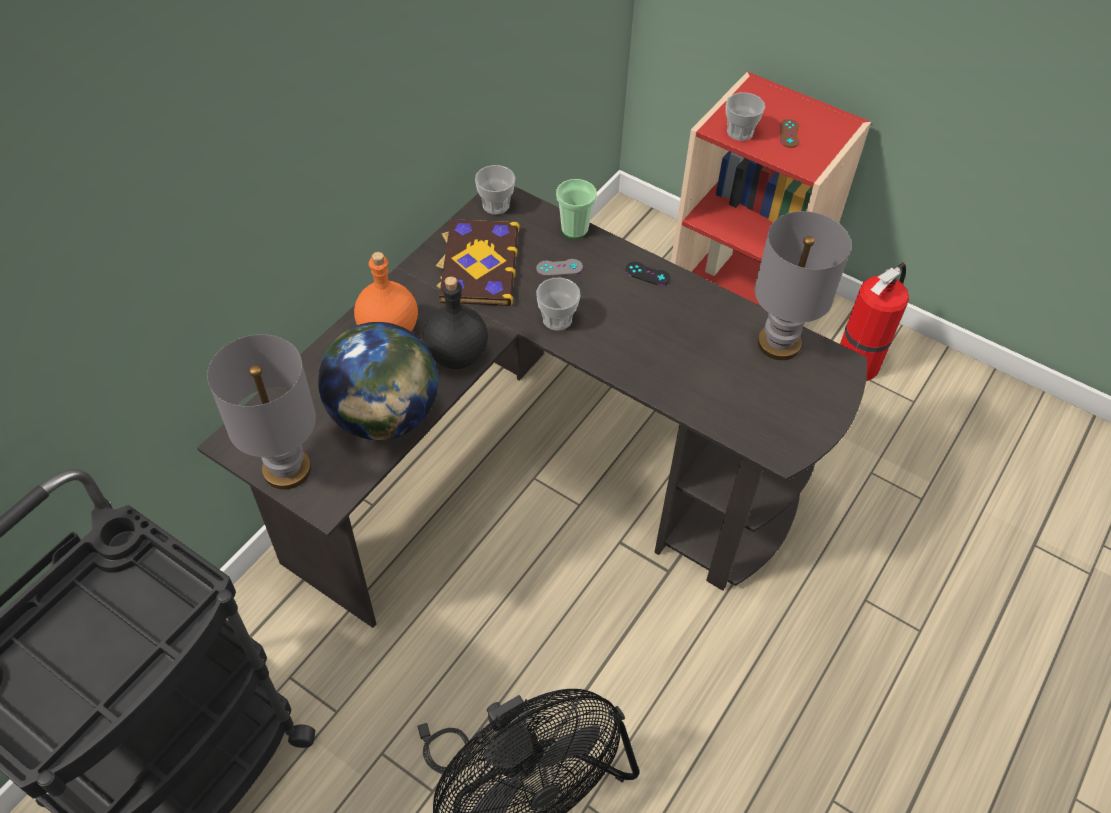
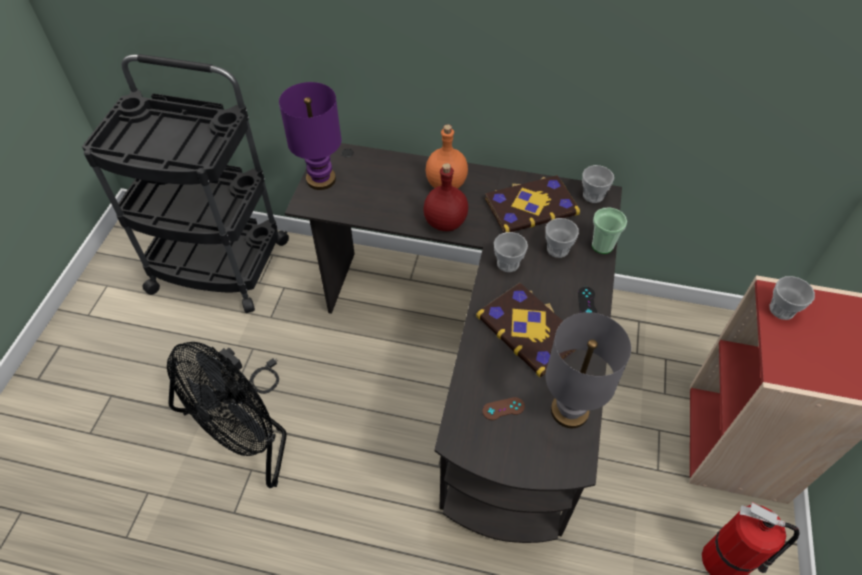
camera: 70 degrees right, 0 degrees up
grey table lamp [207,334,316,489] -> purple table lamp [279,82,341,190]
globe [318,322,438,440] -> none
black bottle [423,276,488,369] -> red bottle [423,163,468,231]
grey game controller [536,259,583,276] -> cup [545,218,579,258]
brown game controller [780,119,799,148] -> brown game controller moved to [482,397,525,420]
none -> book [476,283,577,377]

